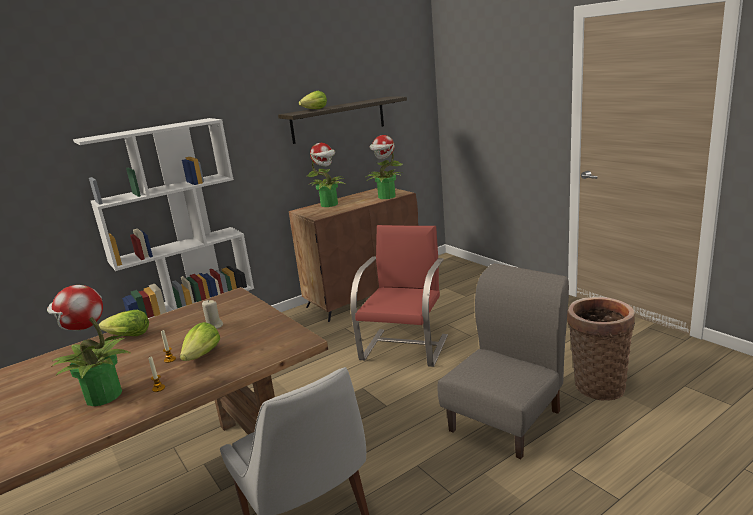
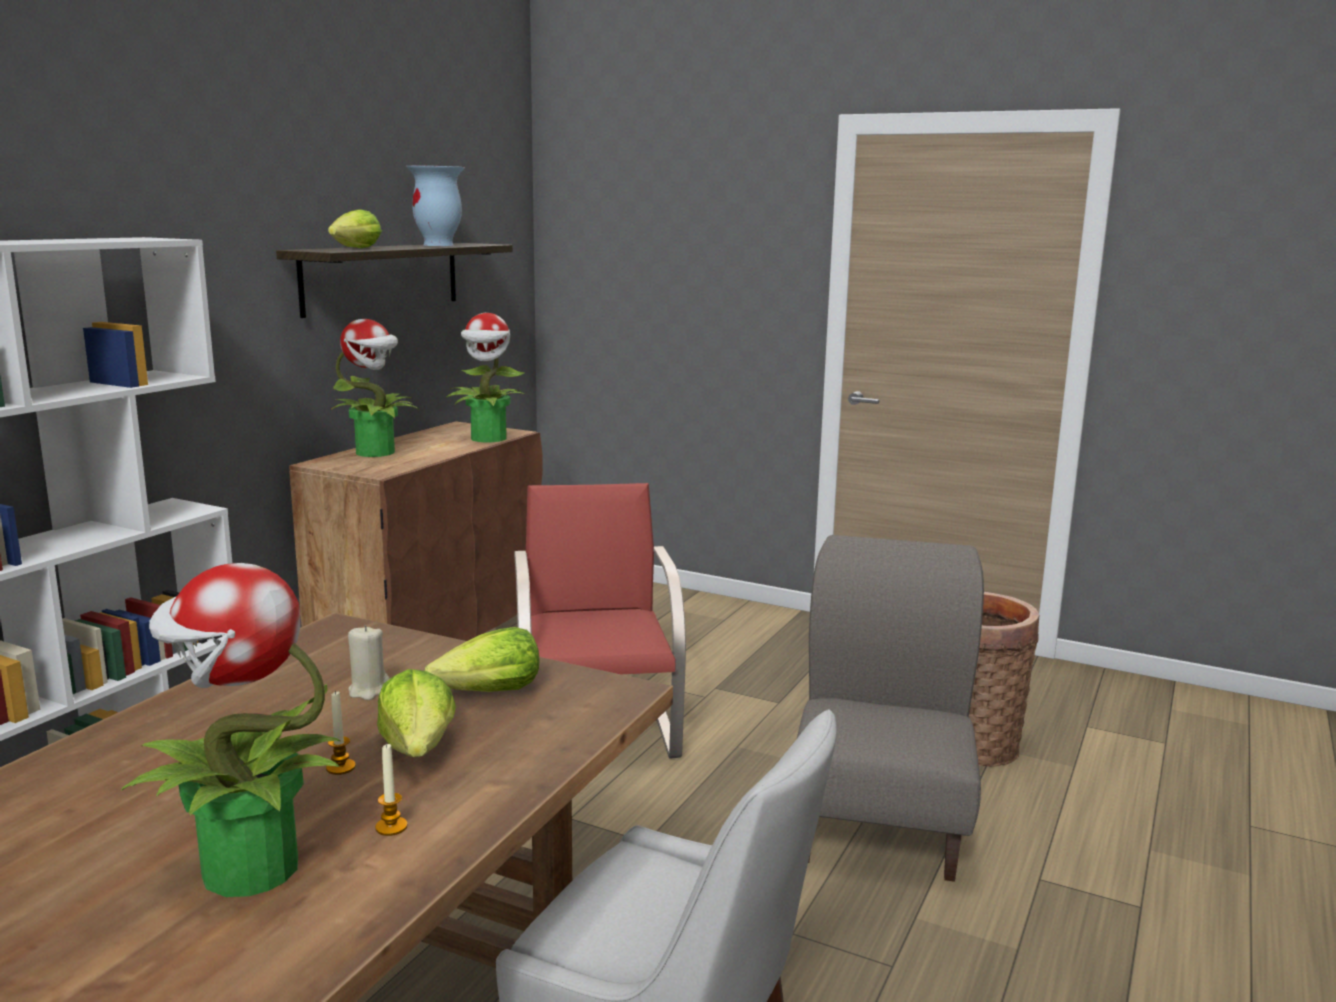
camera: 30 degrees left, 5 degrees down
lettuce [99,310,149,336] -> lettuce moved to [425,627,540,692]
none -> vase [406,166,465,246]

